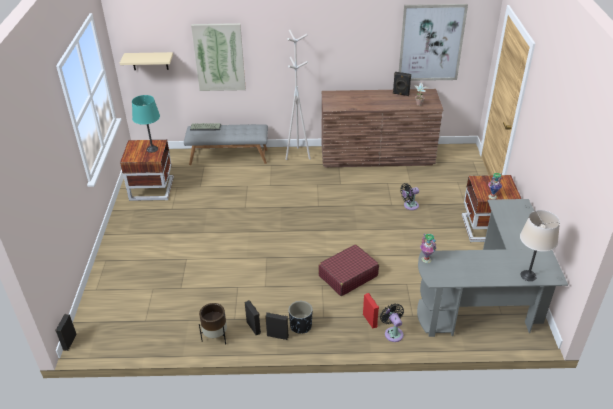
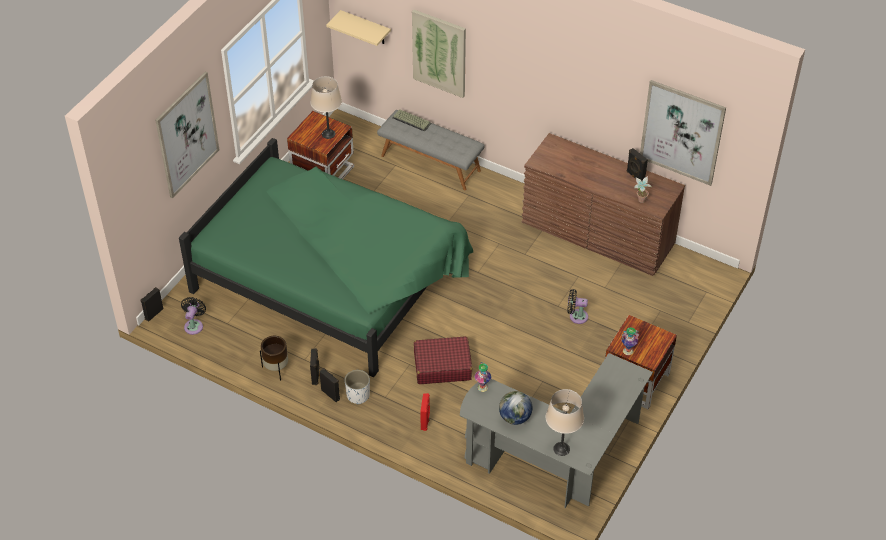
camera: 30 degrees right, 10 degrees up
turquoise table lamp [132,95,160,153] -> beige table lamp [310,76,342,139]
grey clothes rack [285,30,311,160] -> none
black planter [289,301,312,334] -> white planter [345,370,370,404]
black fan [380,304,404,342] -> black fan moved to [181,297,206,335]
none -> picture [155,72,219,198]
none -> green bed [179,138,473,377]
none -> globe [499,391,532,425]

